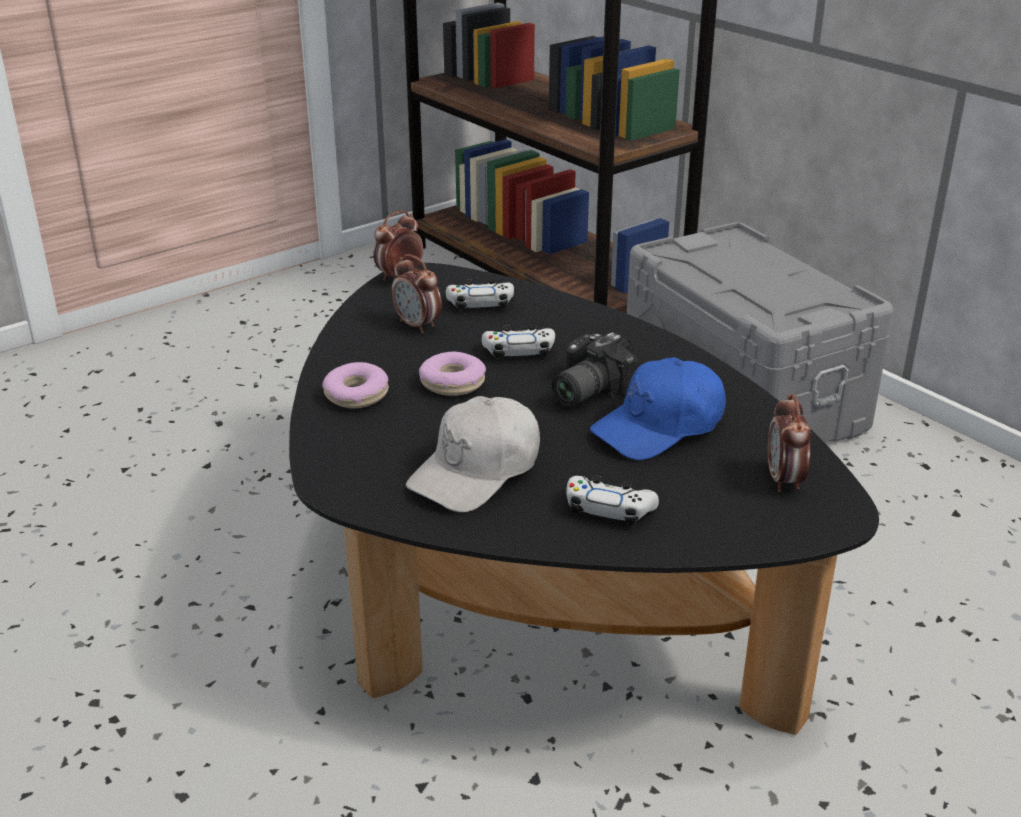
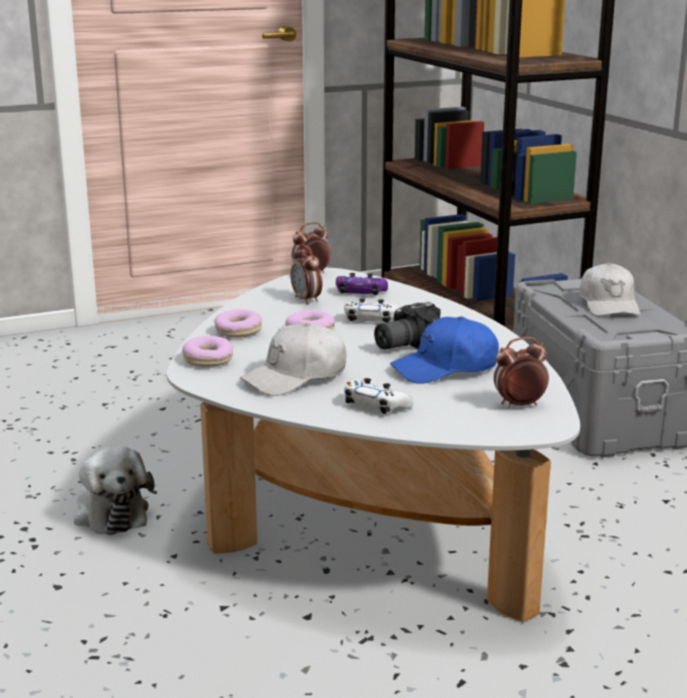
camera: 15 degrees right, 10 degrees down
black coffee table [289,263,879,735] -> white coffee table [167,268,580,622]
white game controller [446,278,514,310] -> purple game controller [336,273,388,295]
alarm clock [768,394,811,492] -> alarm clock turned 60 degrees clockwise [494,337,549,408]
none -> plush toy [74,446,155,535]
none -> donut [182,336,233,367]
none -> white cap [579,263,640,316]

